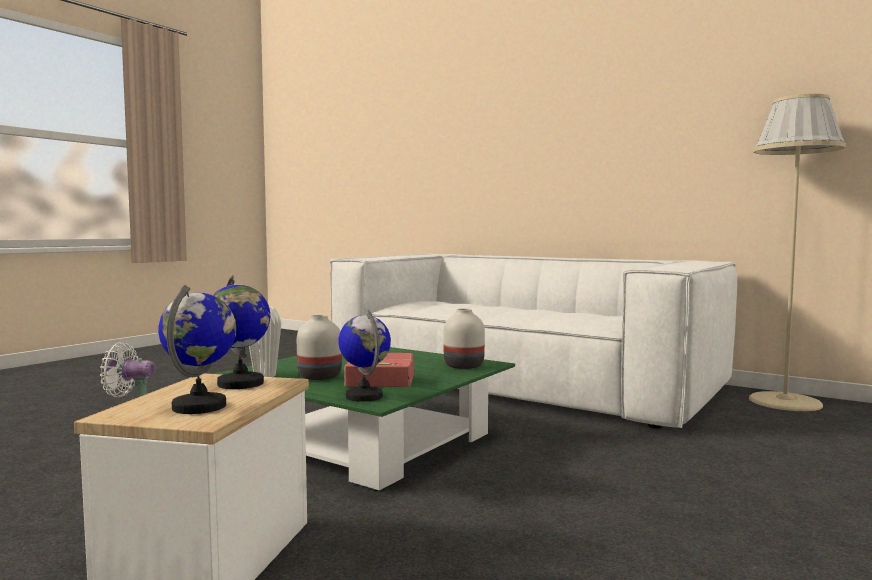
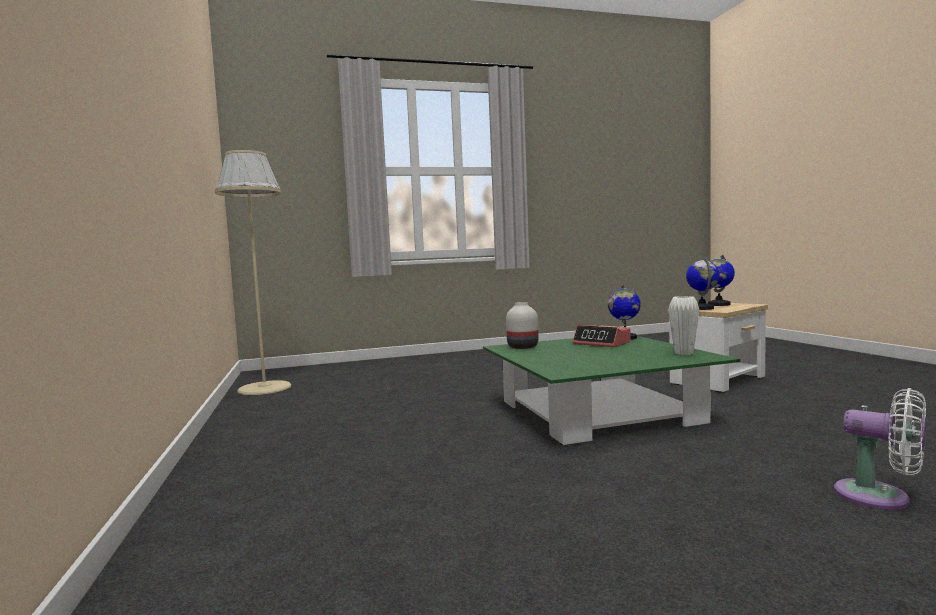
camera: 140 degrees left, 0 degrees up
white vase [297,315,342,380] -> none
white sofa [329,254,737,428] -> none

